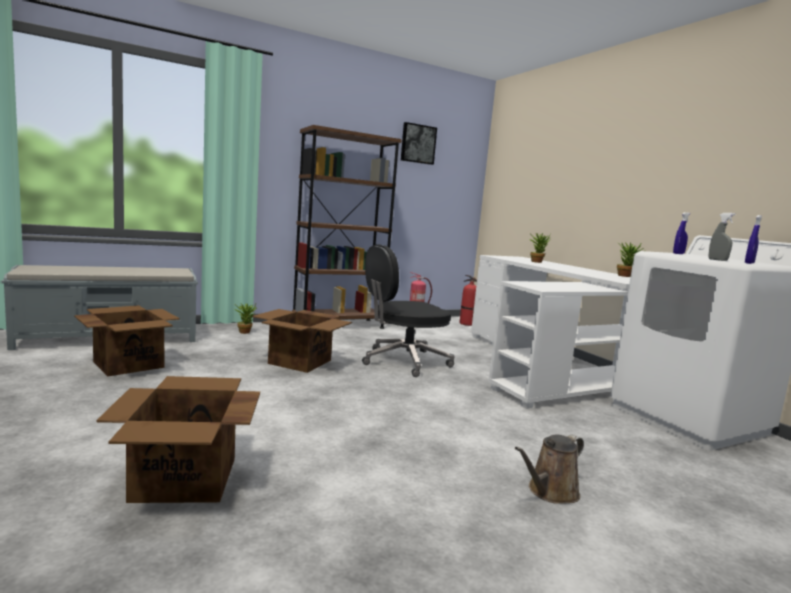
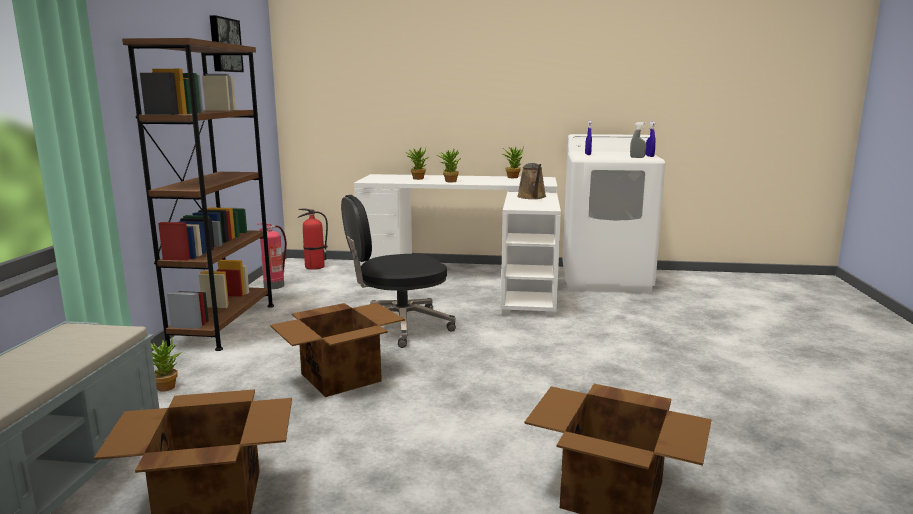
camera: 55 degrees left, 5 degrees up
black office chair [362,244,455,377] -> black office chair turned 60 degrees clockwise [341,195,456,348]
brown watering can [515,435,584,504] -> brown watering can moved to [517,163,546,199]
none -> potted plant [436,149,461,183]

